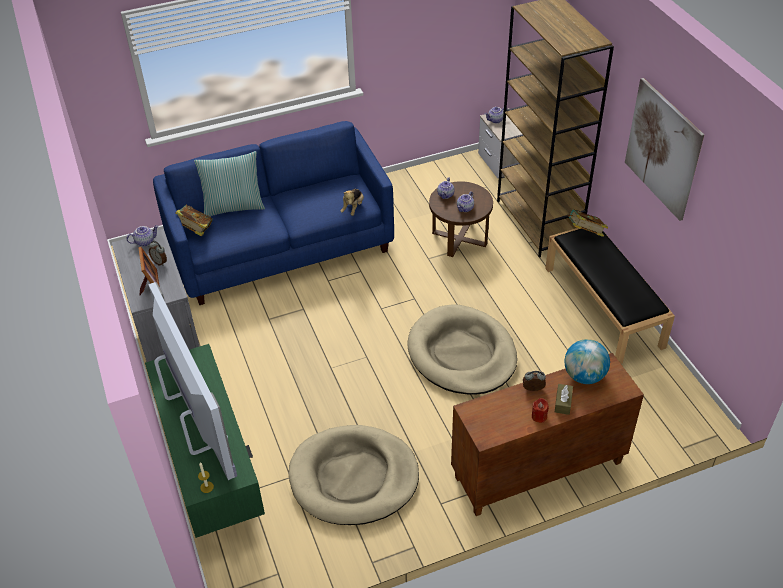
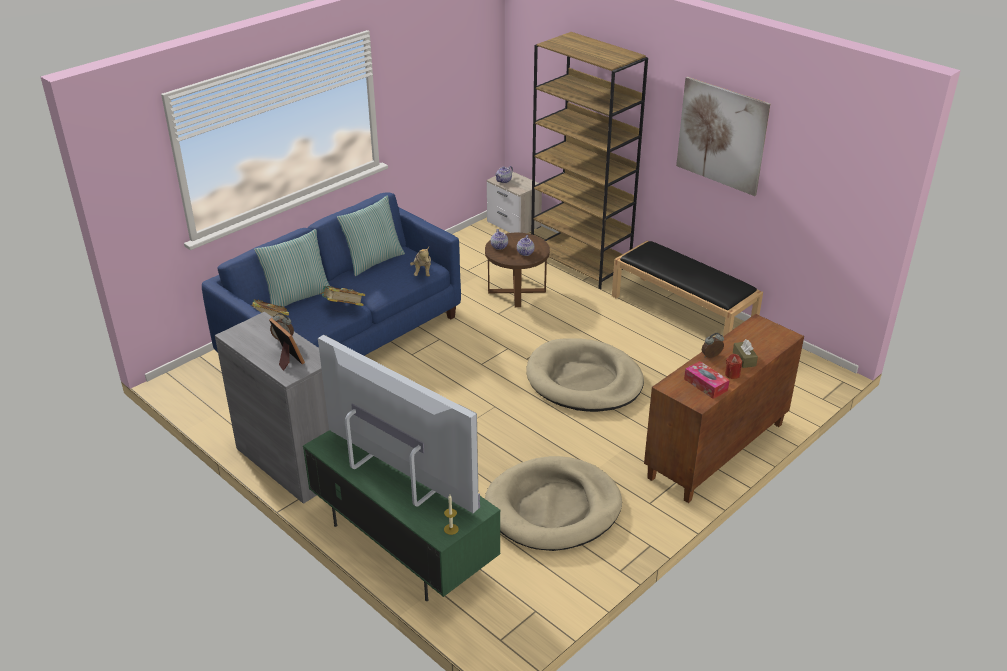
camera: 25 degrees left, 10 degrees down
teapot [127,225,159,247] -> none
globe [565,339,610,384] -> none
book [567,209,608,237] -> book moved to [320,286,365,306]
none -> pillow [337,195,405,276]
none -> tissue box [684,361,729,399]

